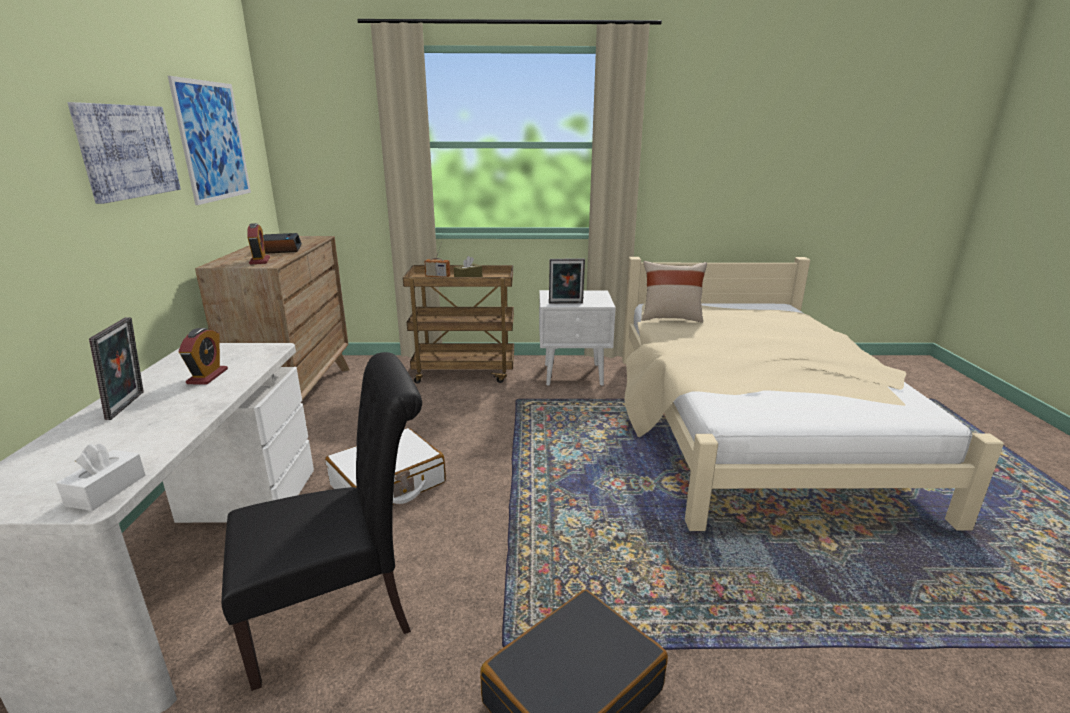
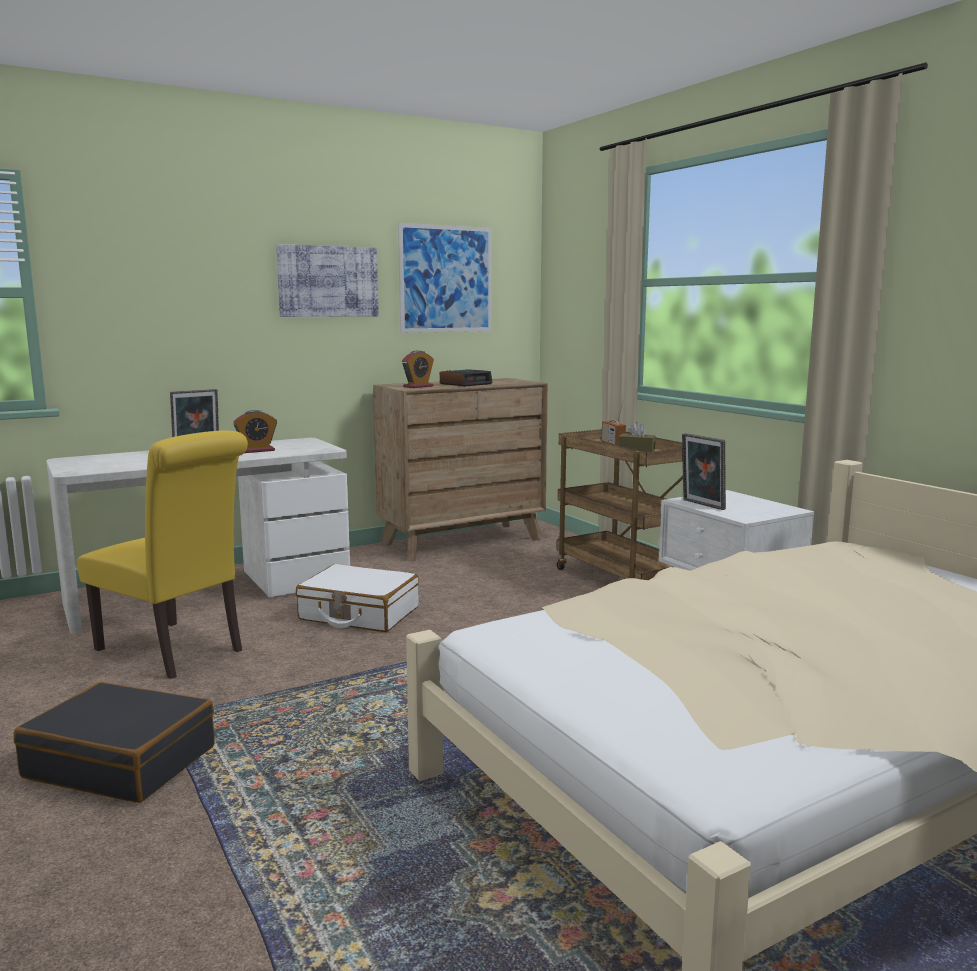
camera: 60 degrees right, 10 degrees down
white tissue box [56,443,146,511] -> none
black chair [222,352,422,691] -> yellow chair [78,430,248,679]
beige pillow [642,261,707,323] -> none

